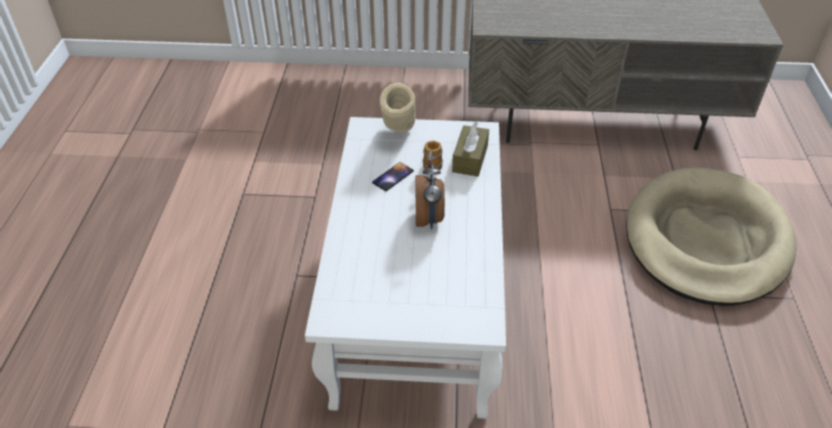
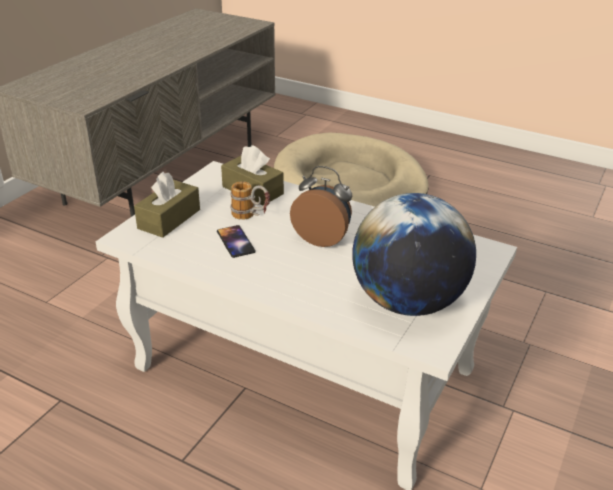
camera: 65 degrees left, 10 degrees down
beige vase [380,83,416,132] -> brown tissue box [134,172,200,238]
none -> globe [352,193,476,316]

